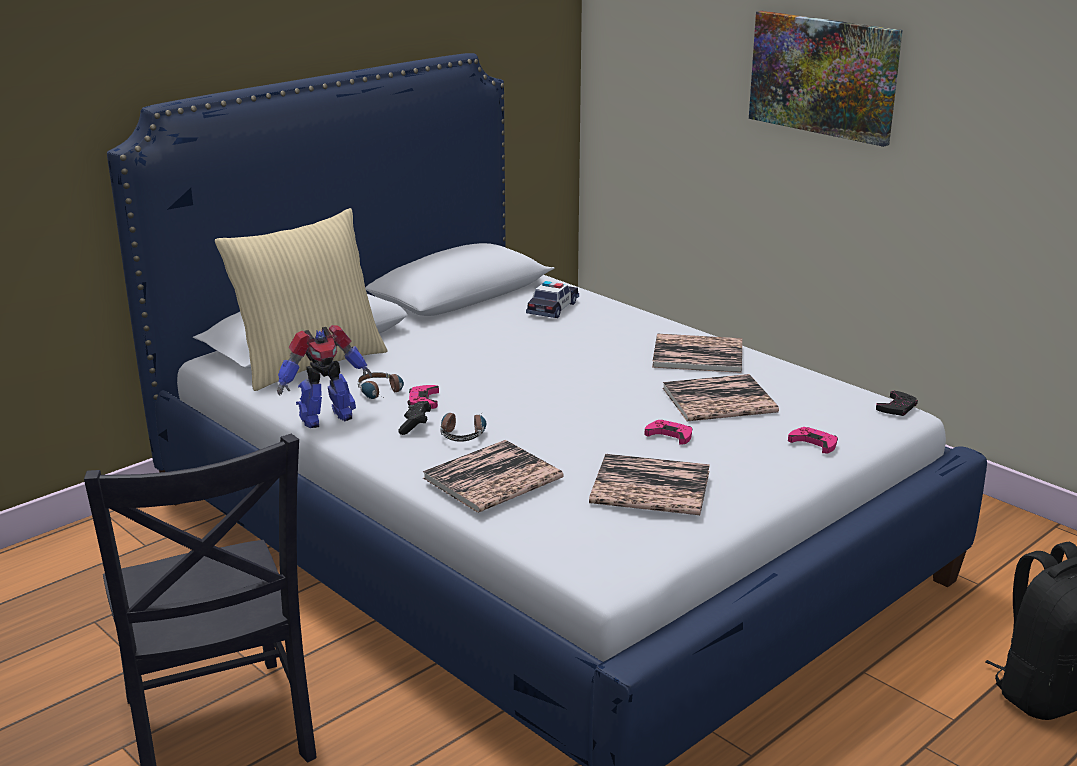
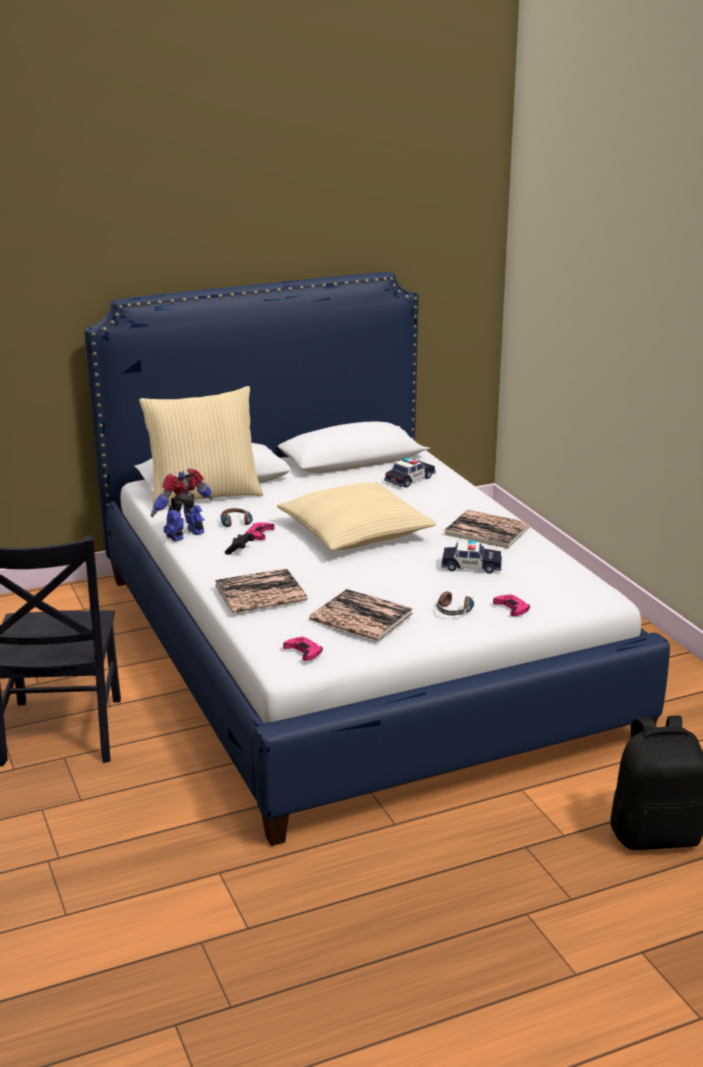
camera: 20 degrees right, 0 degrees up
toy robot [277,325,372,428] -> toy robot turned 150 degrees clockwise [151,469,212,542]
headphones [441,411,486,442] -> headphones moved to [436,591,475,615]
pink game controller [645,420,692,444] -> pink game controller moved to [283,637,323,661]
book [662,374,779,421] -> toy car [441,540,502,574]
picture [749,11,903,147] -> none
black game controller [876,391,918,416] -> none
none -> beige pillow [277,482,436,551]

